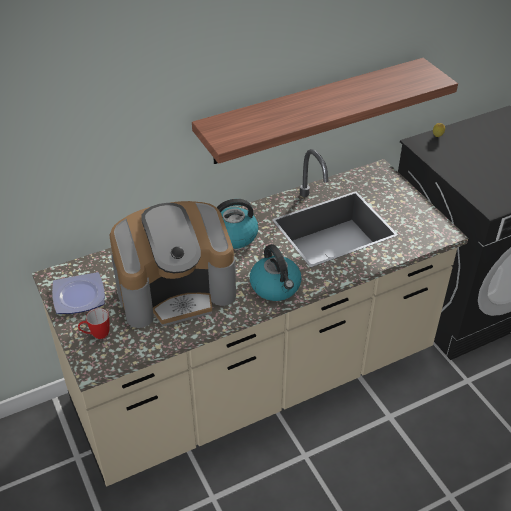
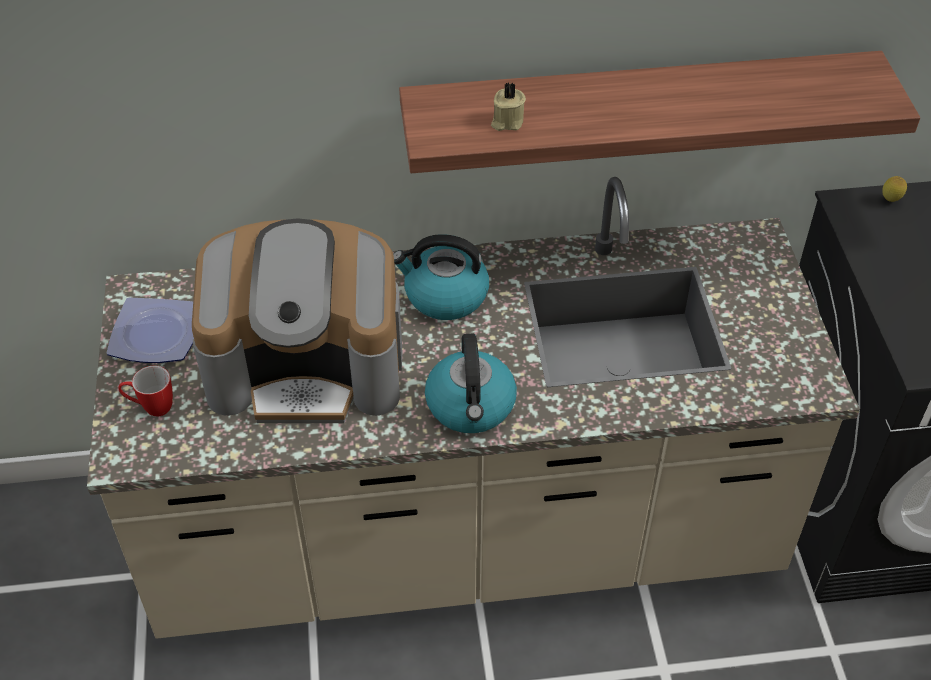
camera: 20 degrees right, 5 degrees up
none -> beige candle [491,82,526,131]

